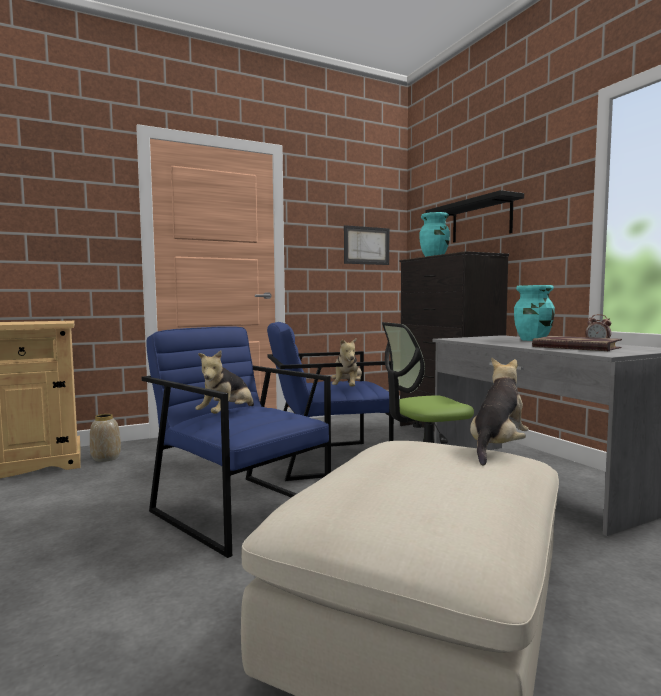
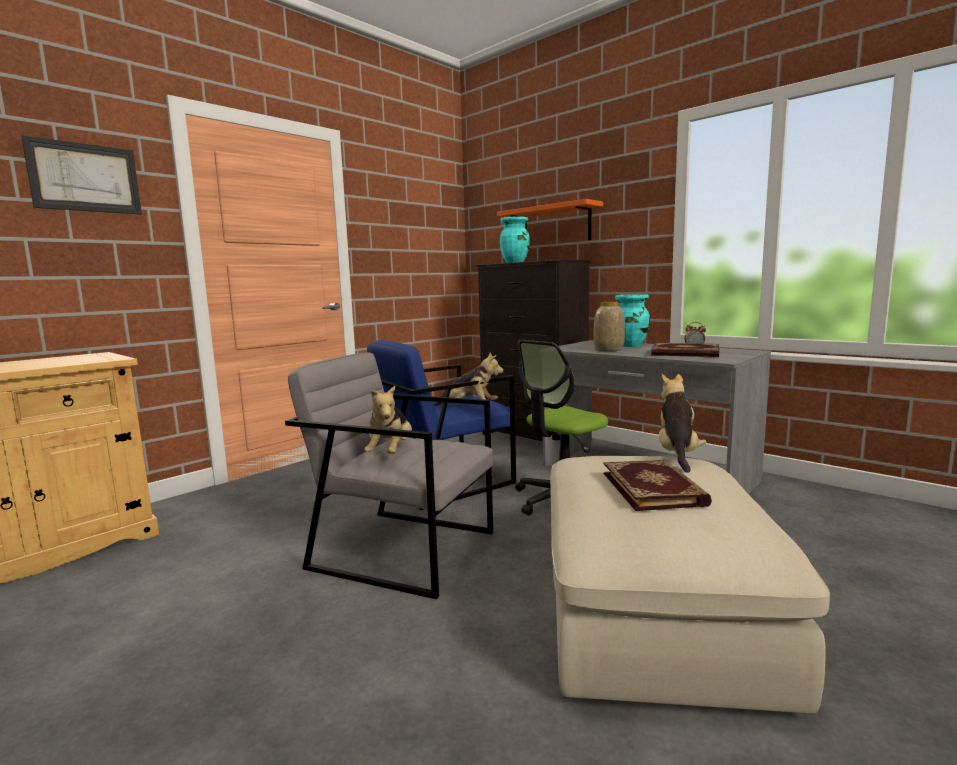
camera: 20 degrees left, 5 degrees up
vase [90,414,121,462] -> vase moved to [593,302,625,351]
blue armchair [142,326,331,558] -> grey armchair [285,352,493,599]
plush toy [331,337,362,387] -> plush toy turned 60 degrees counterclockwise [434,352,503,406]
picture [344,225,389,265] -> picture moved to [21,135,142,214]
black shelf [425,190,524,243] -> orange shelf [497,199,603,240]
none -> book [603,460,712,511]

